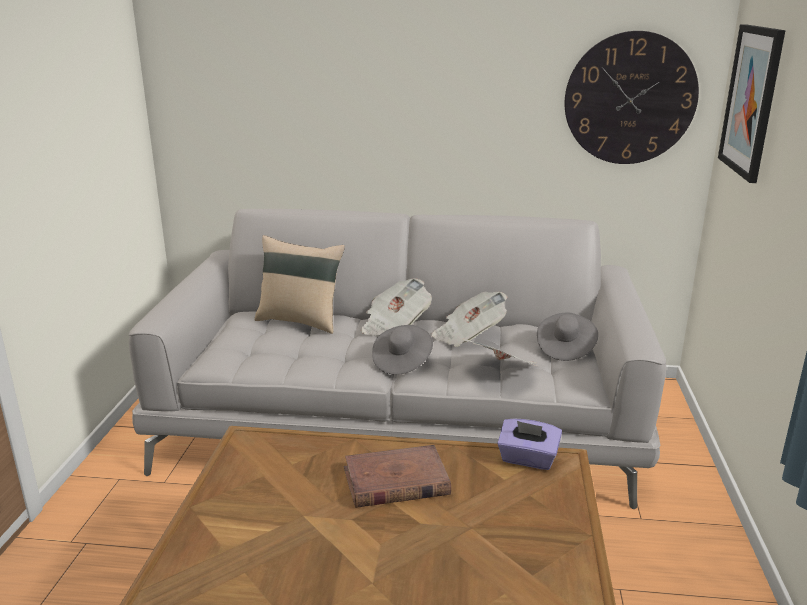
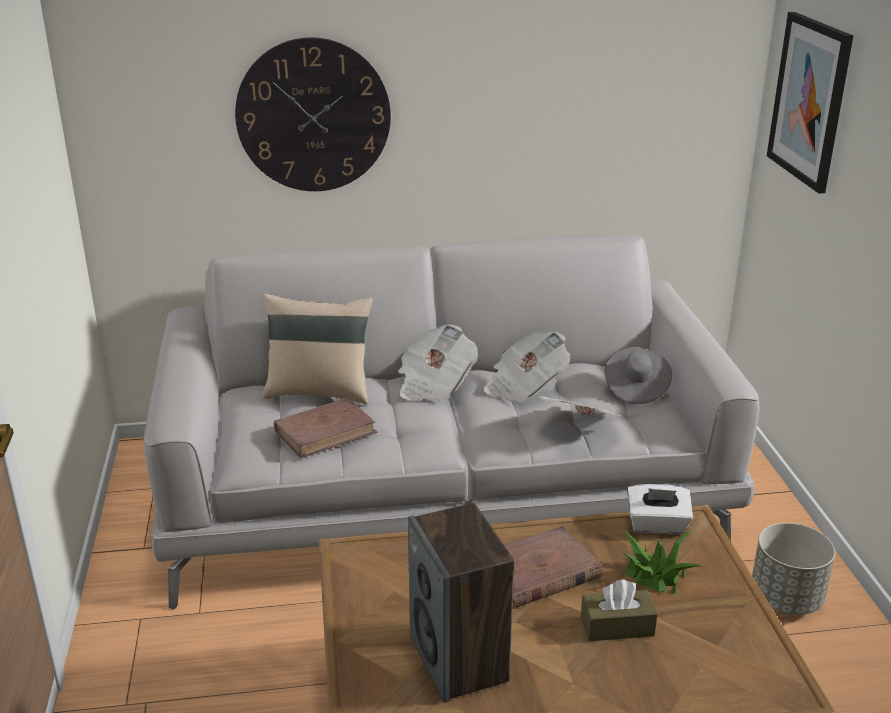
camera: 15 degrees left, 5 degrees up
grey hat [372,325,433,375] -> none
purple tissue box [497,418,562,470] -> white tissue box [627,484,693,534]
wall clock [565,31,699,164] -> wall clock moved to [235,37,391,191]
none -> brown book [274,398,377,459]
none -> speaker [408,503,514,702]
none -> brown tissue box [581,579,658,641]
none -> potted plant [623,530,702,594]
none -> grey planter [752,523,835,615]

